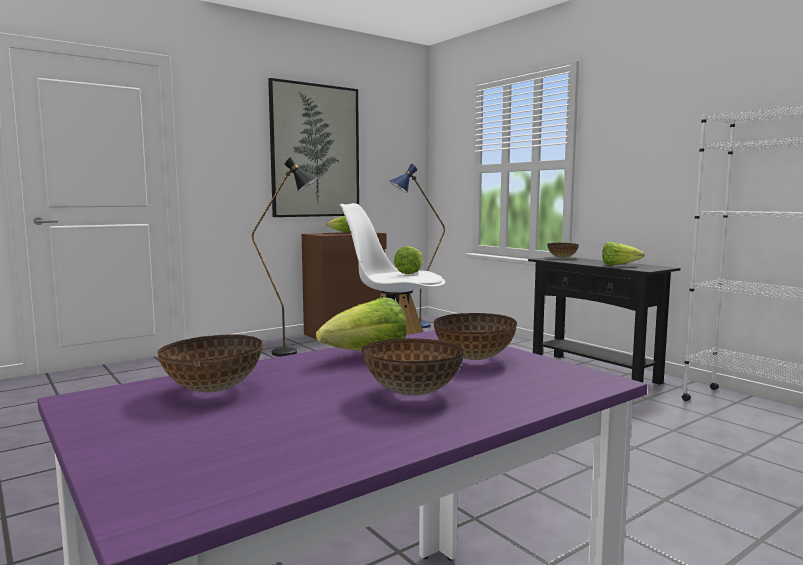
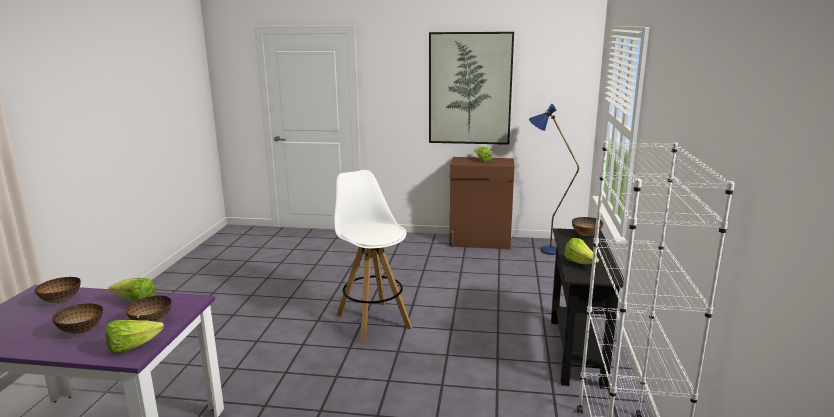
camera: 45 degrees right, 10 degrees up
black floor lamp [252,156,319,357] -> none
lettuce [394,246,423,274] -> lettuce moved to [105,320,164,354]

